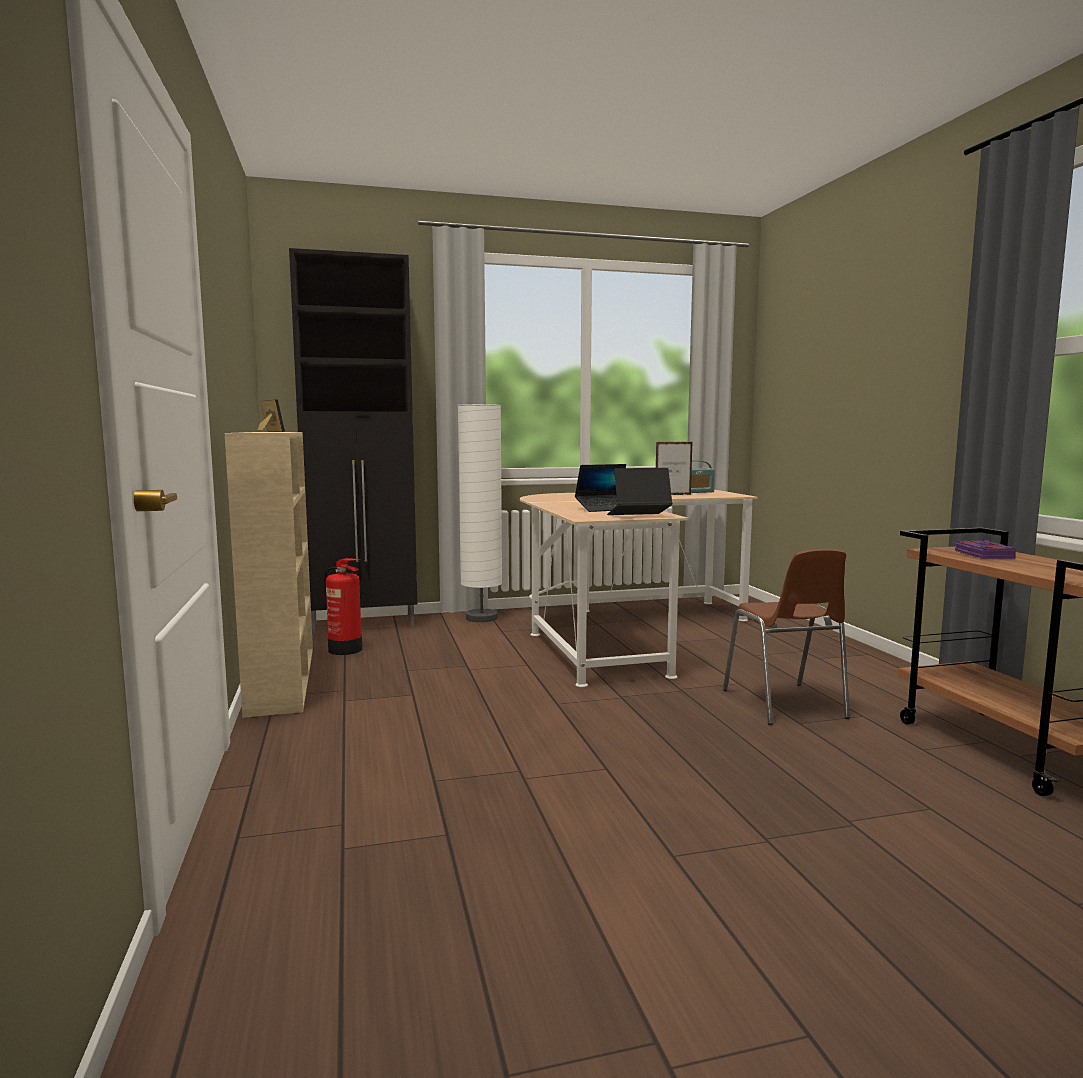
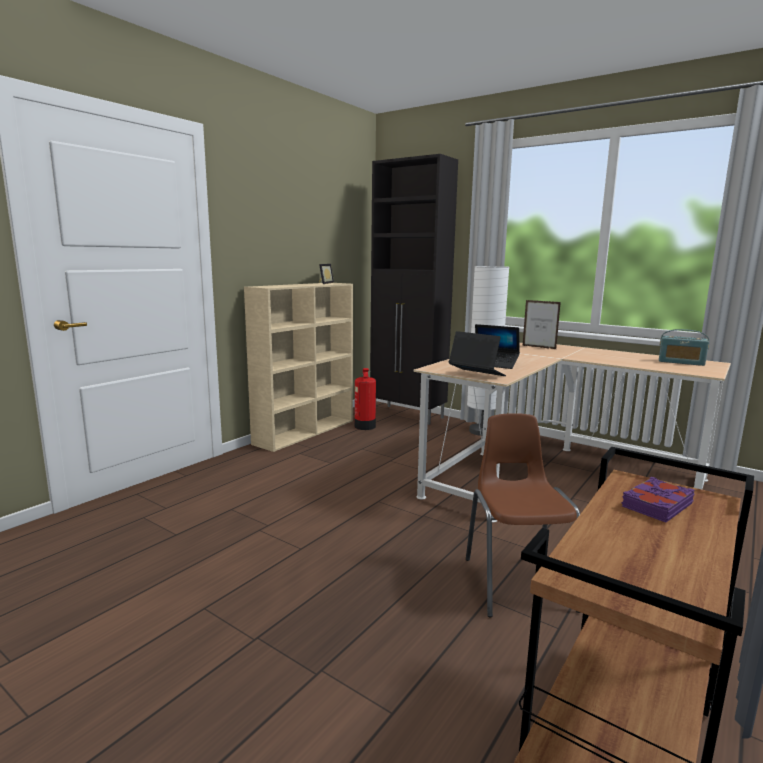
camera: 50 degrees right, 5 degrees up
picture frame [656,442,692,495] -> picture frame moved to [523,300,561,349]
brown chair [723,549,850,725] -> brown chair turned 135 degrees clockwise [466,413,581,617]

